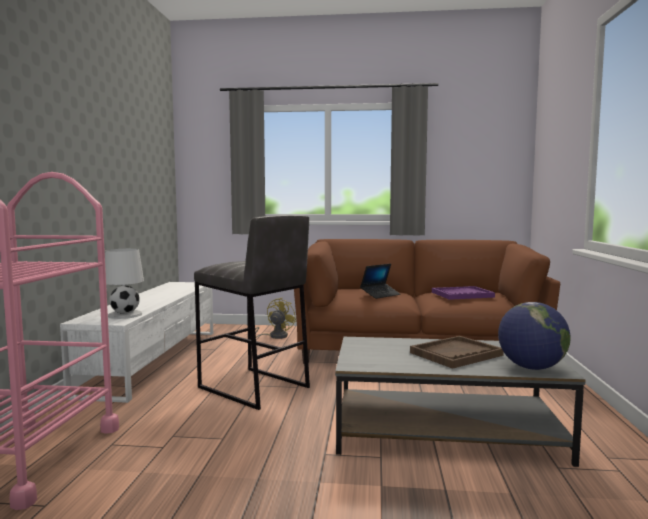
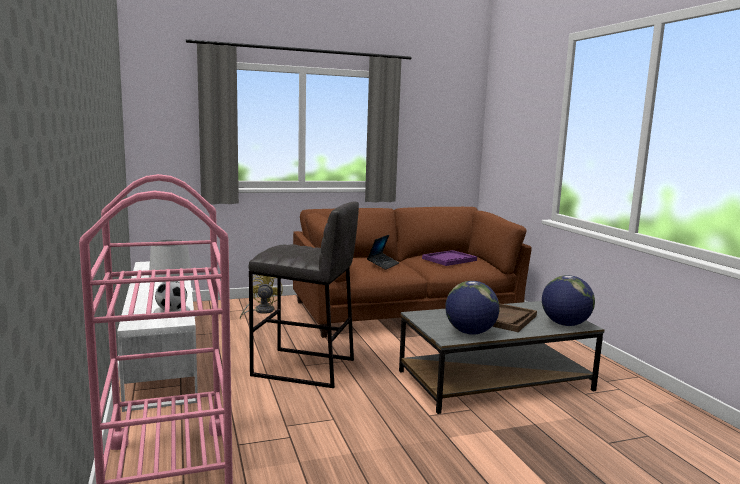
camera: 25 degrees left, 5 degrees up
none -> globe [445,281,500,335]

